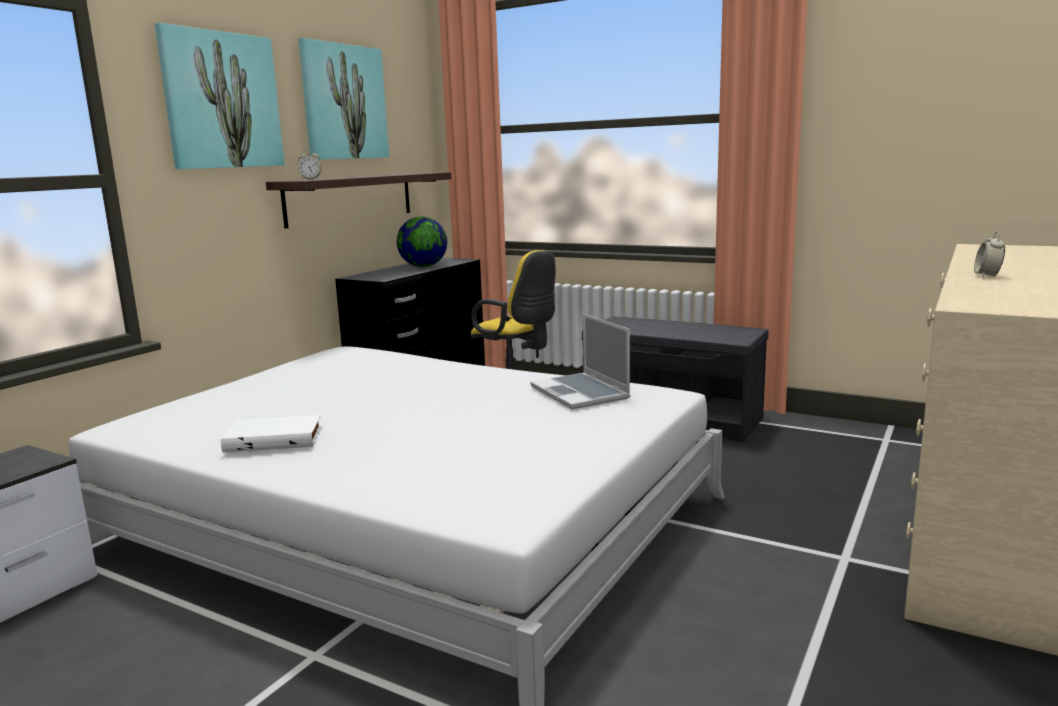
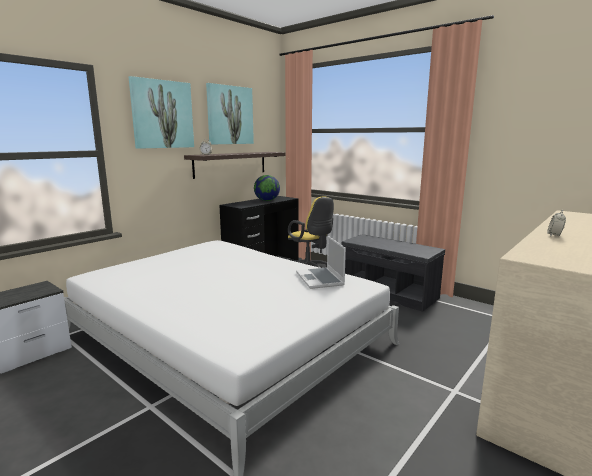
camera: 10 degrees right, 0 degrees up
white book [221,415,322,453] -> none

